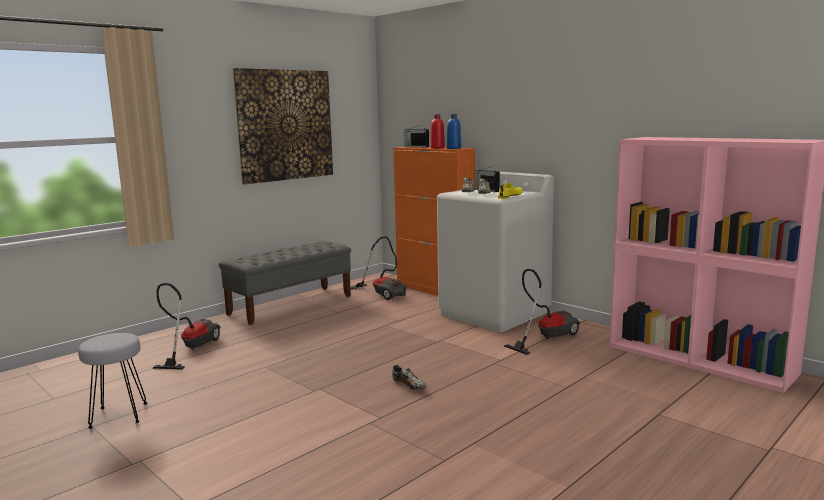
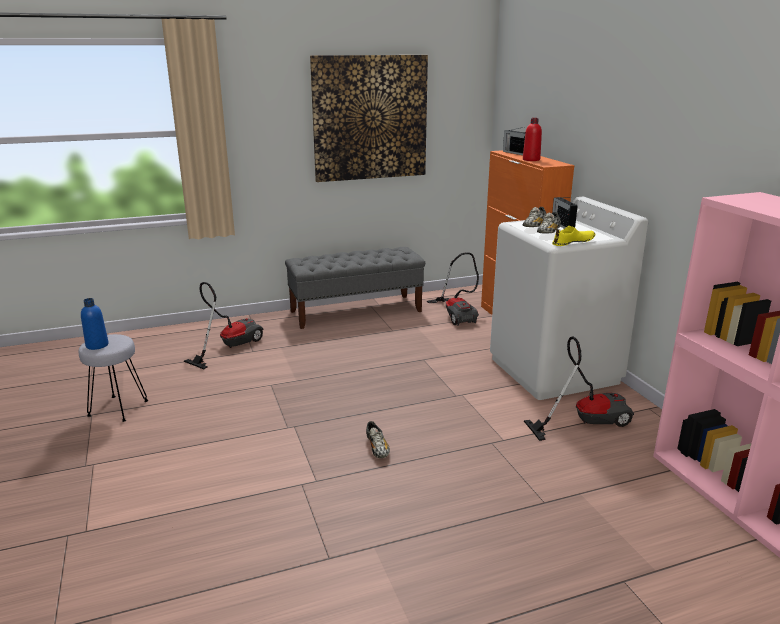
camera: 25 degrees right, 10 degrees up
blue bottle [447,114,461,149] -> blue bottle moved to [81,298,109,350]

